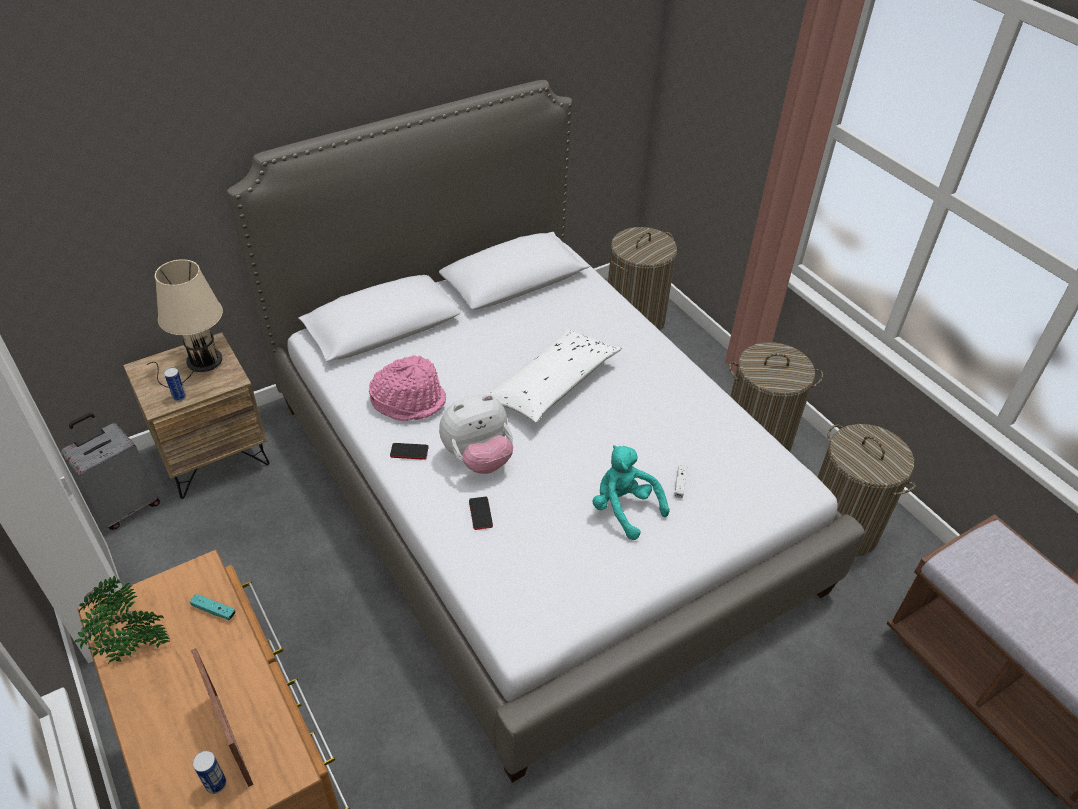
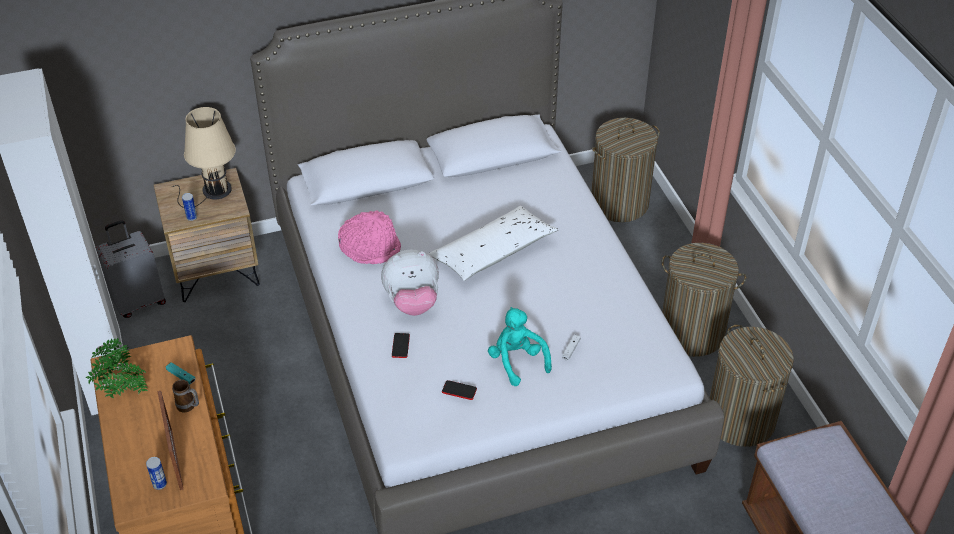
camera: 15 degrees right, 0 degrees up
phone [390,443,429,460] -> phone moved to [442,380,477,400]
none -> mug [172,380,199,412]

